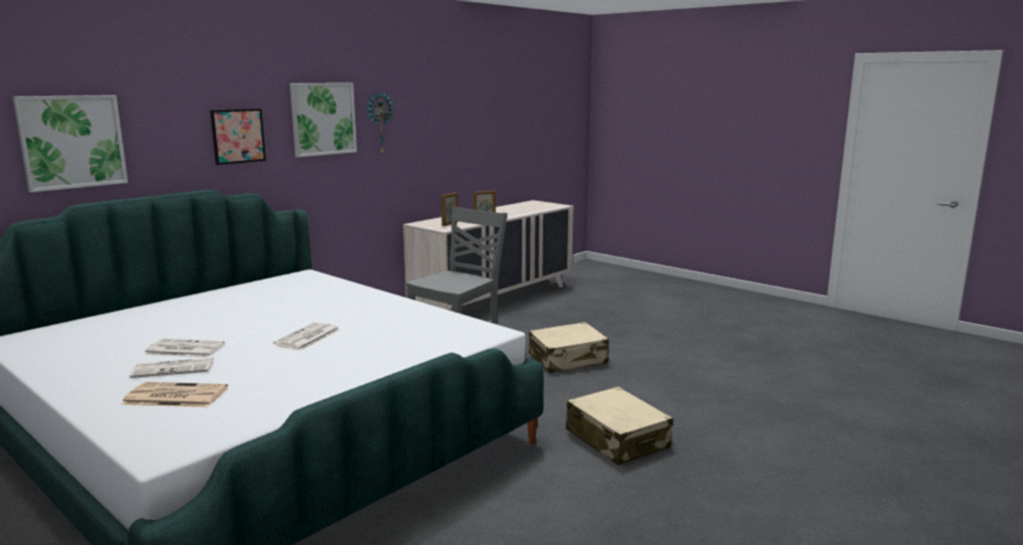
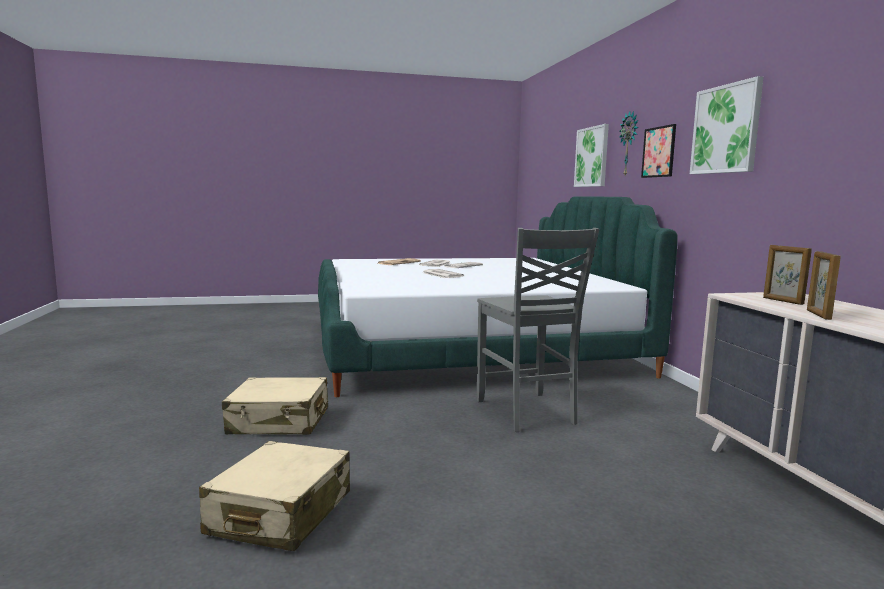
camera: 125 degrees right, 5 degrees down
wall clock [367,92,394,156] -> wall clock moved to [619,111,638,175]
beige suitcase [529,322,609,373] -> beige suitcase moved to [199,441,350,551]

